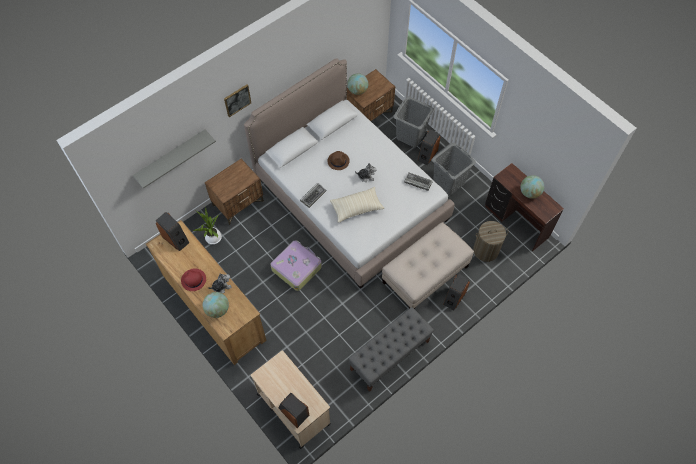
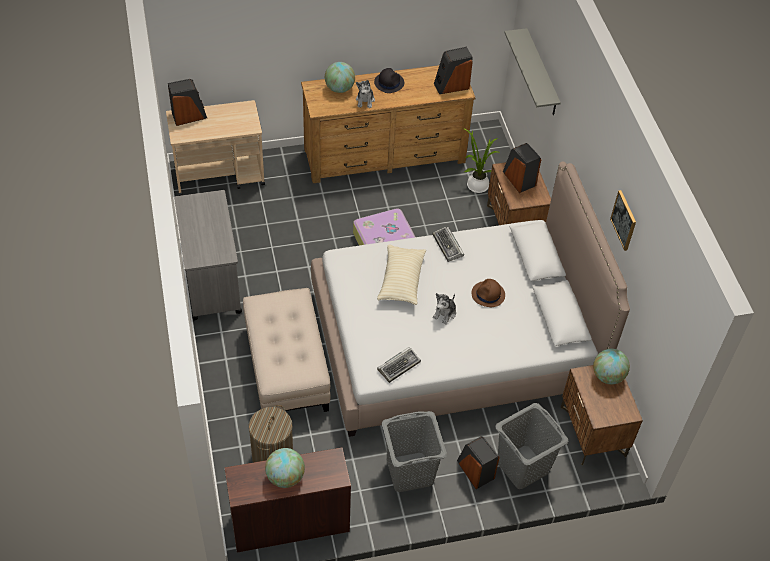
camera: 115 degrees right, 10 degrees down
red hat [181,268,206,291] -> black hat [374,68,404,93]
picture [224,84,251,117] -> picture moved to [610,190,636,251]
grey bench [348,307,434,392] -> grey cart [174,190,242,321]
speaker [443,274,470,310] -> speaker moved to [503,143,541,193]

